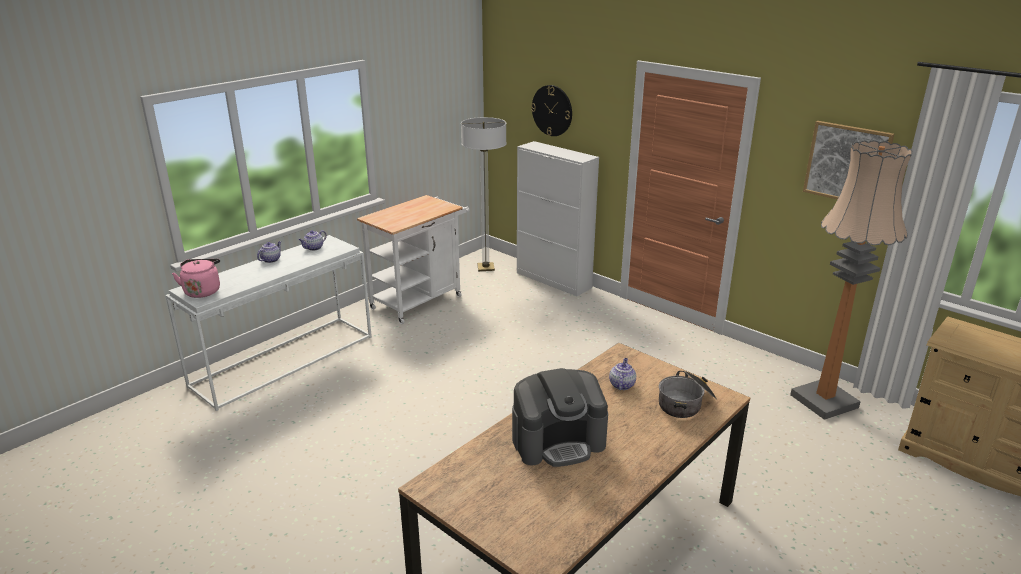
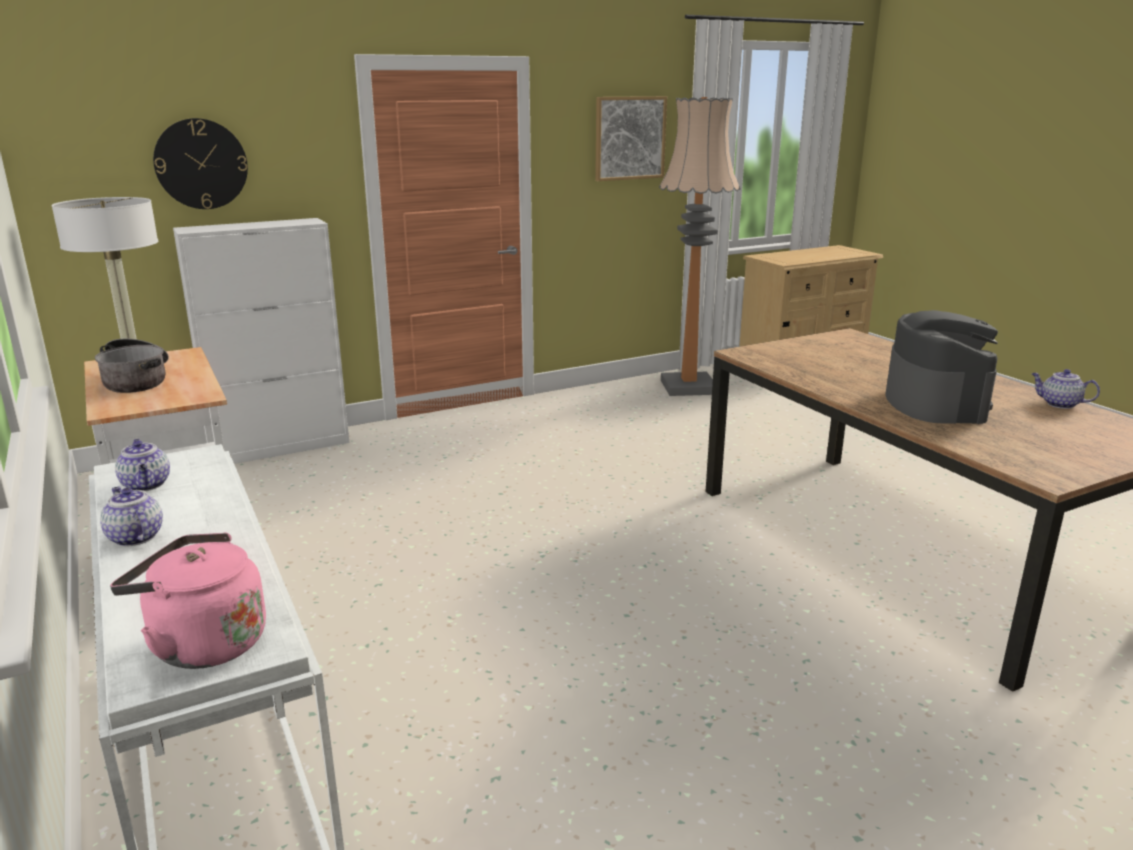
camera: 70 degrees left, 5 degrees down
teapot [609,358,636,390] -> teapot moved to [1032,369,1100,409]
cooking pot [659,370,716,418] -> cooking pot moved to [95,339,169,393]

